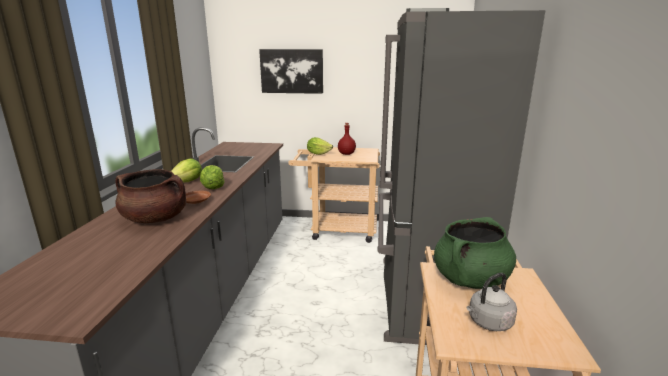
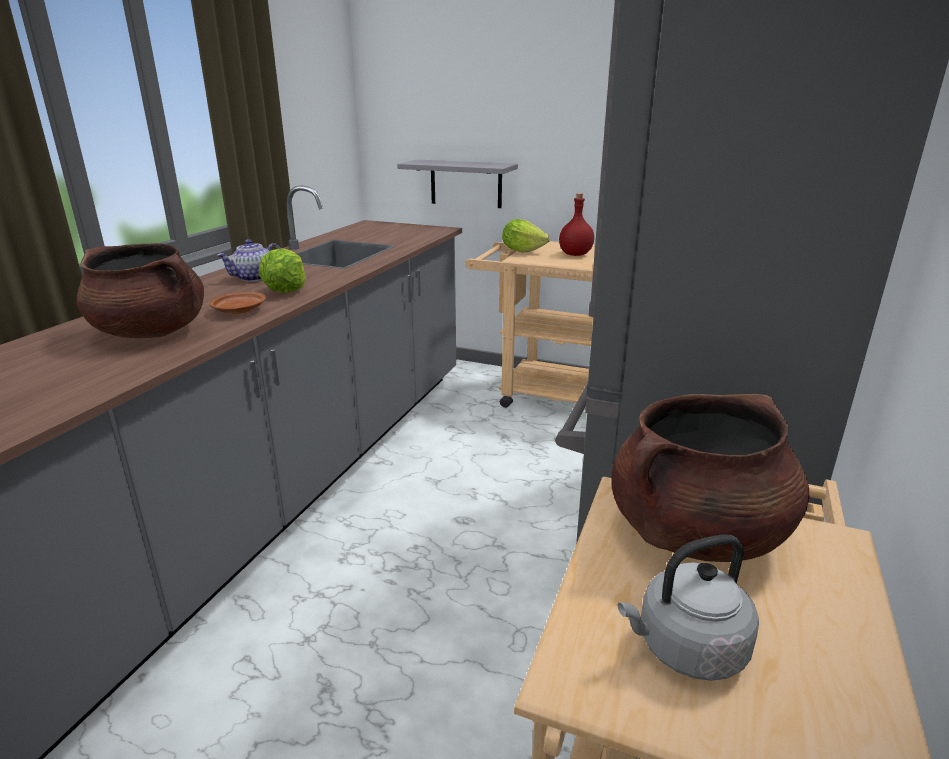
camera: 15 degrees right, 5 degrees up
lettuce [171,158,202,183] -> teapot [217,239,281,282]
picture [259,49,323,94] -> none
green cooking pot [434,217,516,289] -> brown cooking pot [611,394,810,562]
none -> grey shelf [397,160,518,208]

